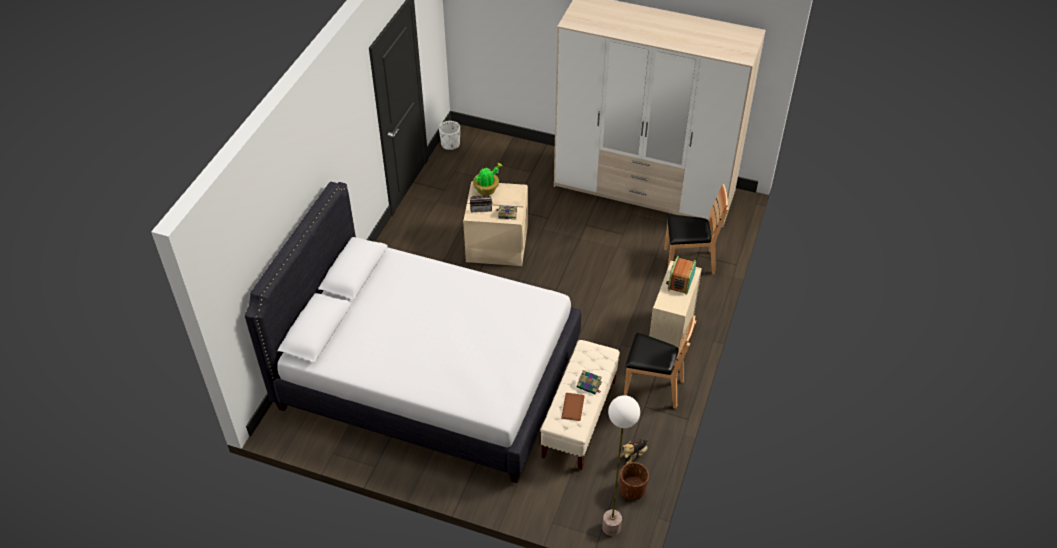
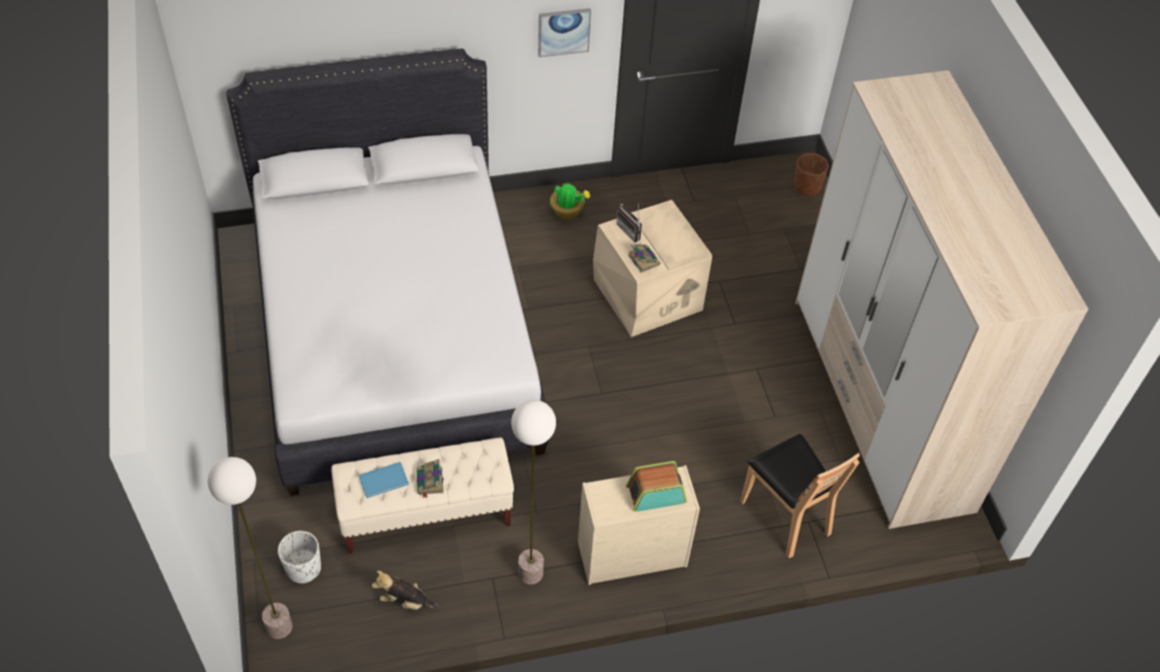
camera: 55 degrees right, 5 degrees up
white planter [439,121,460,150] -> white planter moved to [278,531,321,584]
potted plant [473,163,502,196] -> potted plant moved to [550,183,590,220]
brown book [561,393,585,421] -> blue book [358,462,409,498]
brown planter [620,462,649,500] -> brown planter moved to [794,153,829,196]
brown chair [624,315,696,408] -> floor lamp [511,400,556,584]
none -> picture [538,8,591,57]

